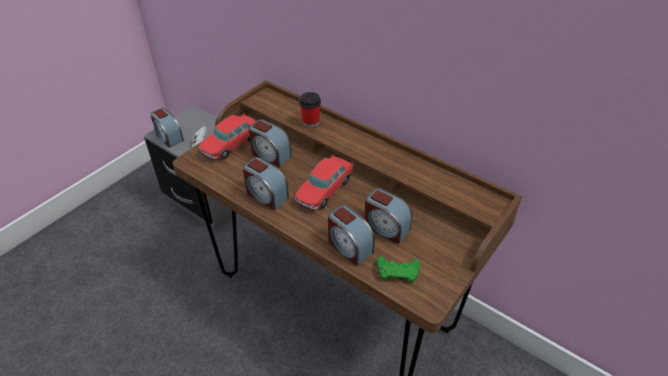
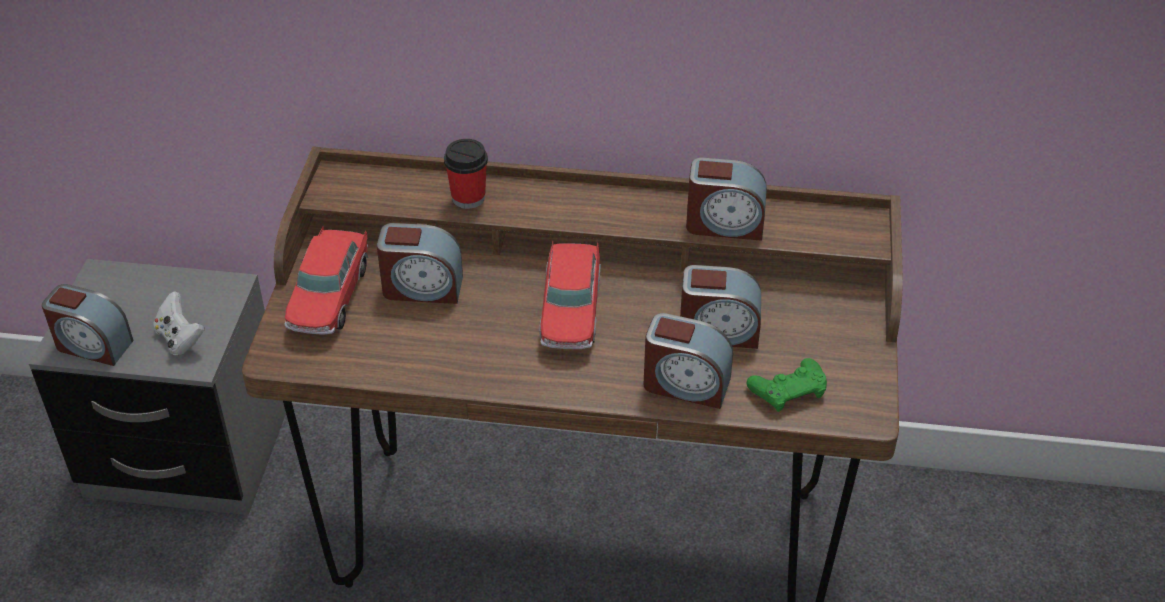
camera: 30 degrees left, 0 degrees up
alarm clock [243,157,289,210] -> alarm clock moved to [686,157,767,241]

